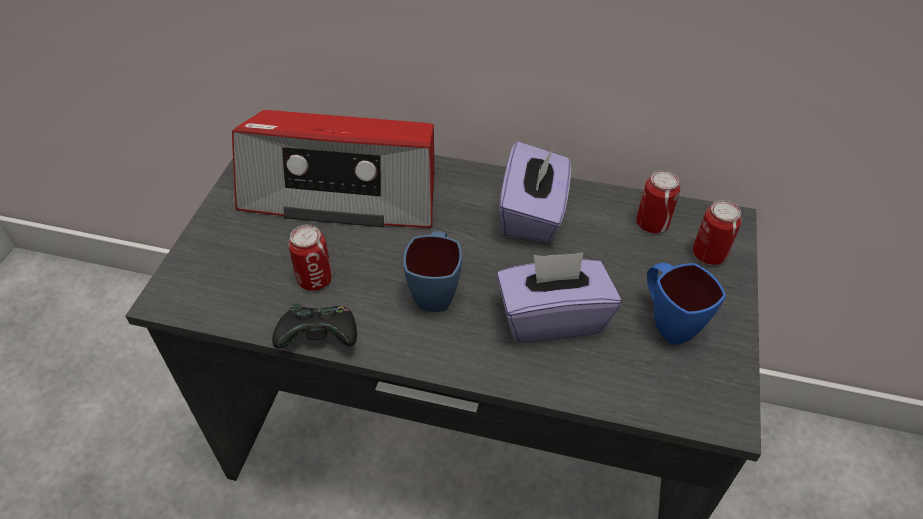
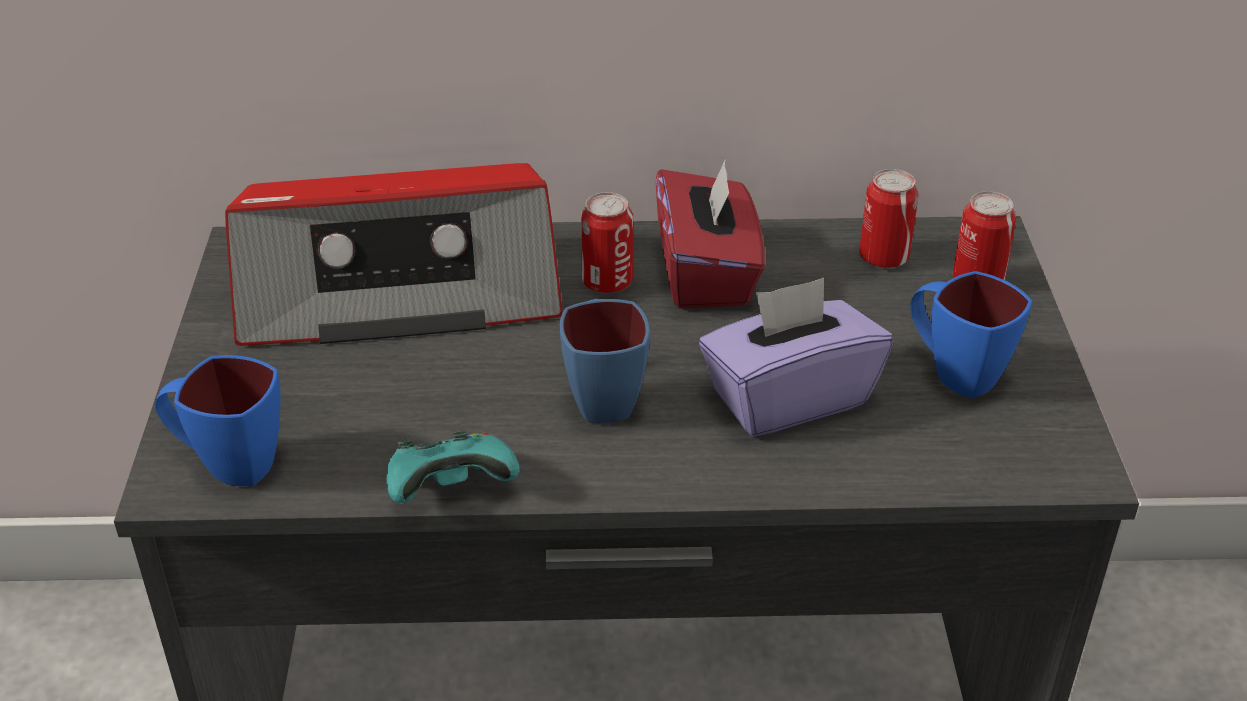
camera: 15 degrees left, 10 degrees down
black game controller [272,304,357,349] -> turquoise game controller [387,431,519,503]
can [288,224,332,291] -> can moved to [581,192,633,293]
purple tissue box [499,141,571,242] -> red tissue box [656,159,765,309]
none -> blue mug [155,355,281,486]

